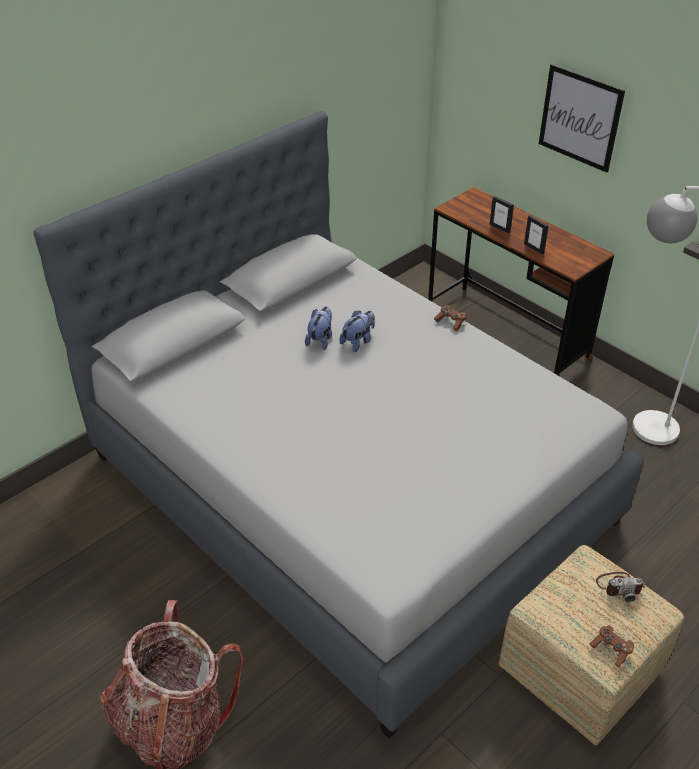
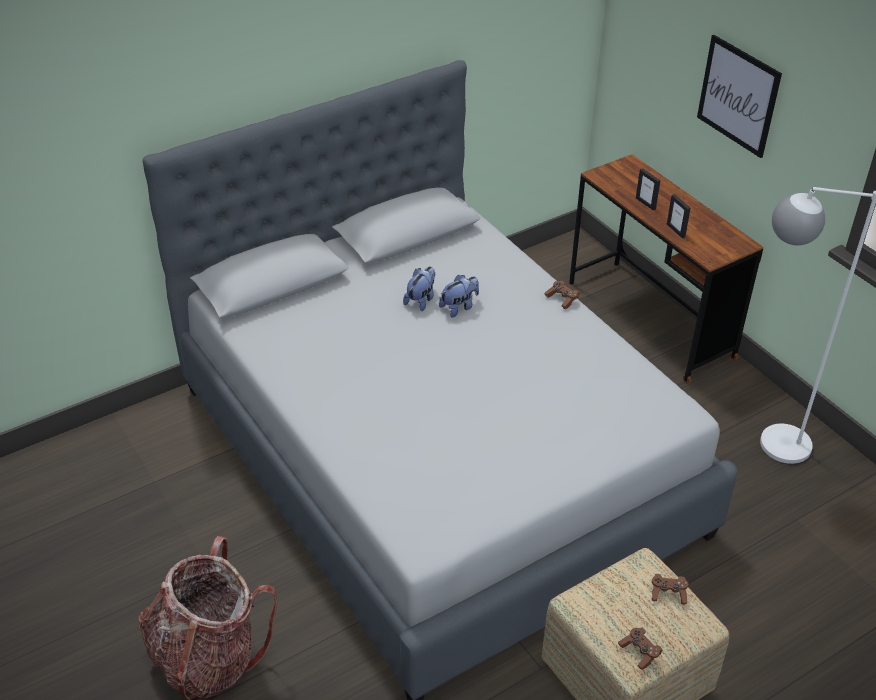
camera: 10 degrees right, 0 degrees up
camera [596,572,645,602] -> brown game controller [651,574,688,605]

